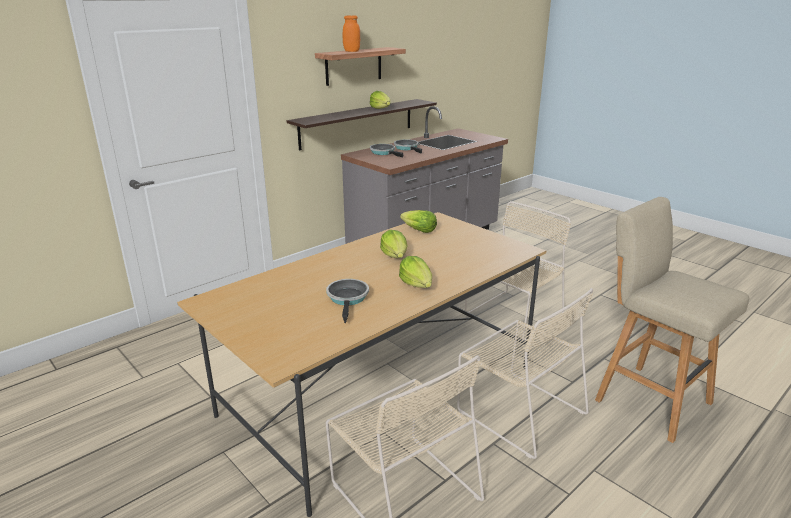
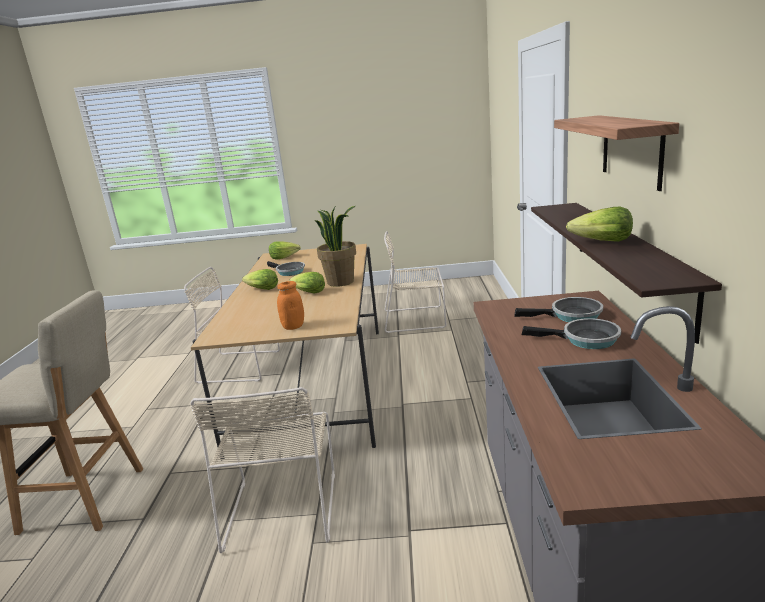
camera: 135 degrees right, 5 degrees down
orange jar [342,15,360,52] -> orange jar moved to [277,281,304,330]
lettuce [400,210,437,233] -> lettuce moved to [269,241,301,260]
beige chair [457,288,593,459] -> beige chair moved to [384,231,446,333]
none -> potted plant [314,206,356,287]

